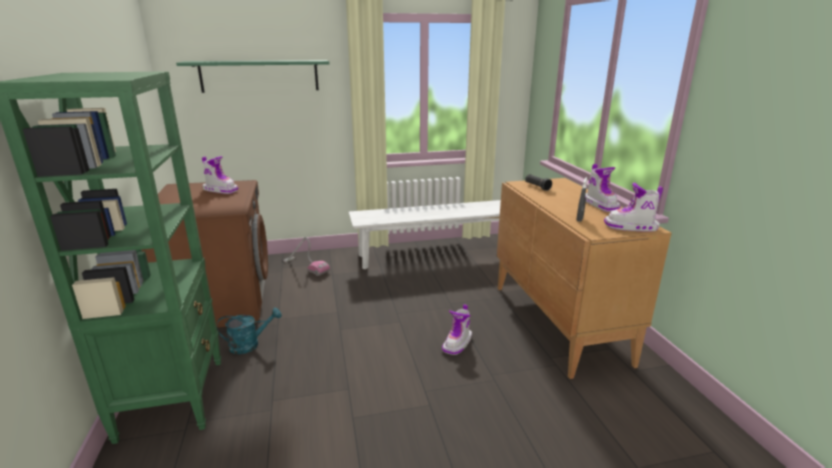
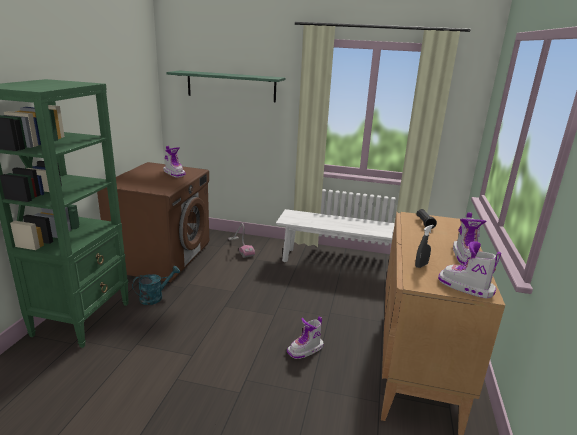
camera: 25 degrees right, 0 degrees up
turquoise watering can [217,308,282,354] -> turquoise watering can turned 45 degrees counterclockwise [132,266,180,305]

